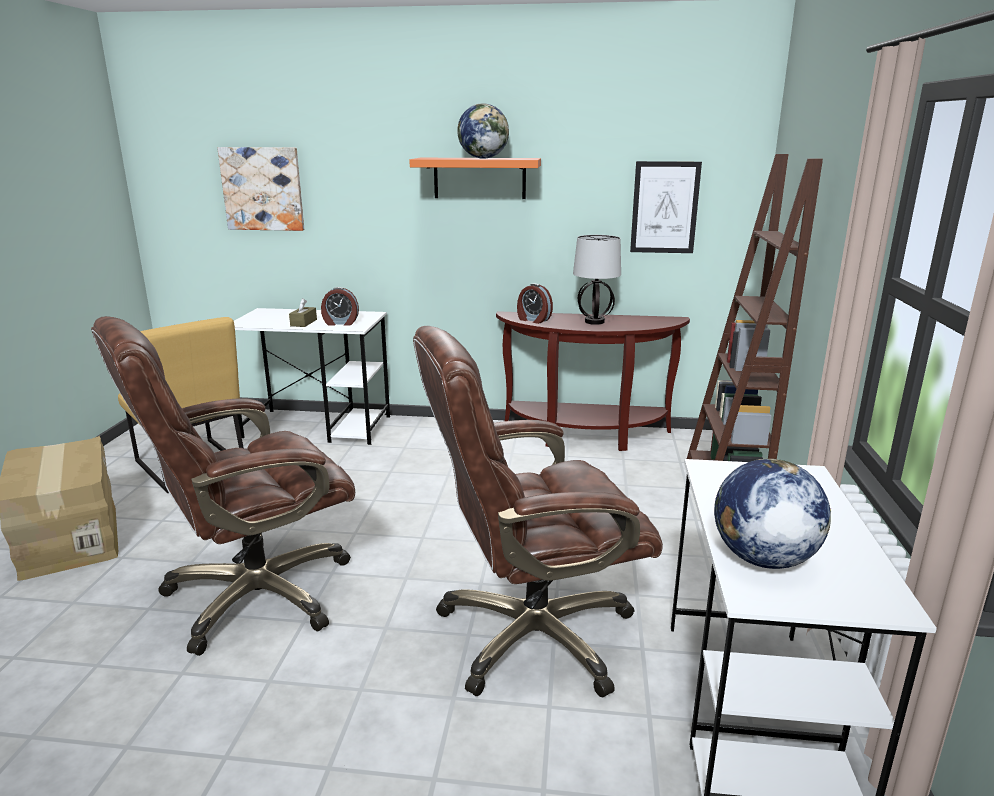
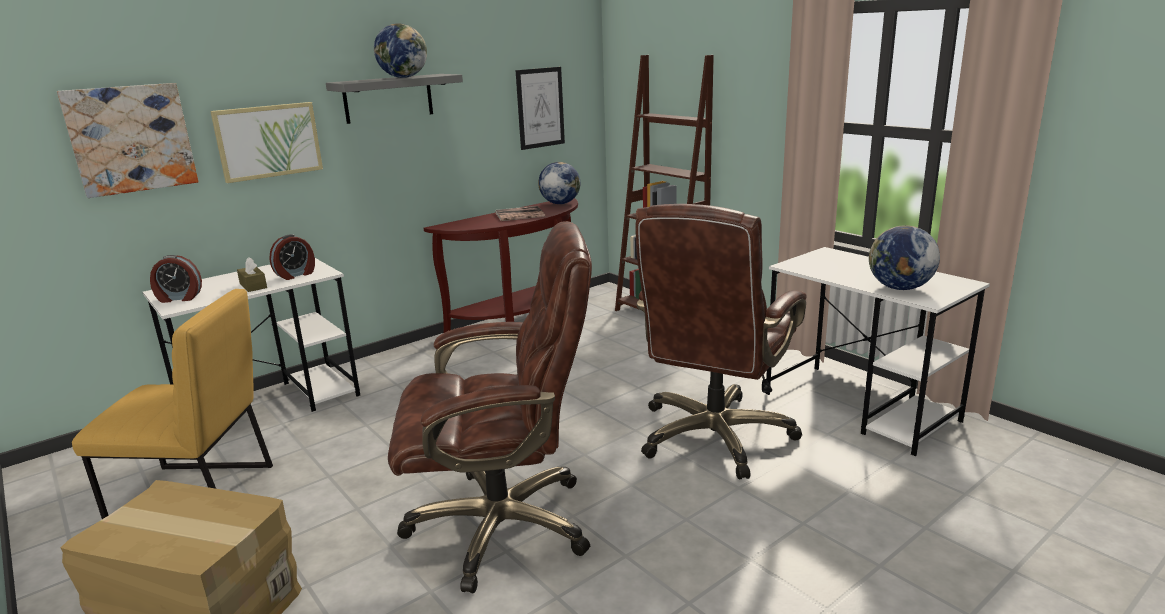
camera: 45 degrees left, 0 degrees up
brown office chair [91,316,355,656] -> brown office chair turned 105 degrees counterclockwise [388,221,592,594]
orange shelf [409,158,541,199] -> grey shelf [326,74,463,124]
alarm clock [517,284,553,324] -> alarm clock moved to [150,255,202,303]
table lamp [573,235,621,325] -> book [495,206,545,221]
none -> picture [210,102,323,183]
none -> globe [538,162,580,204]

